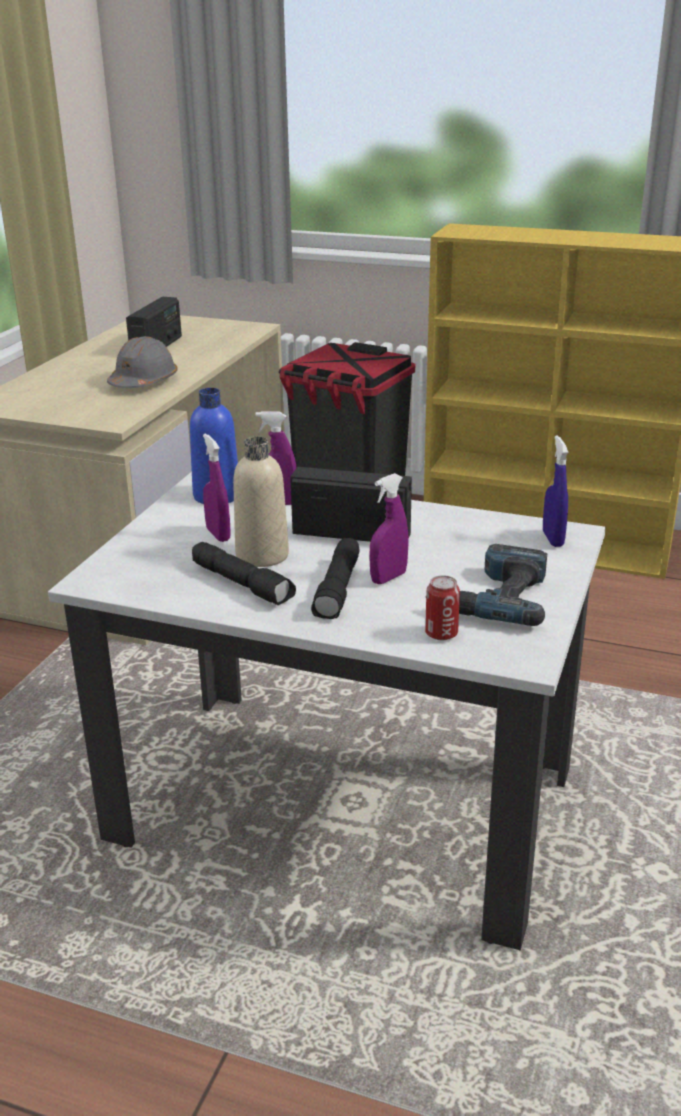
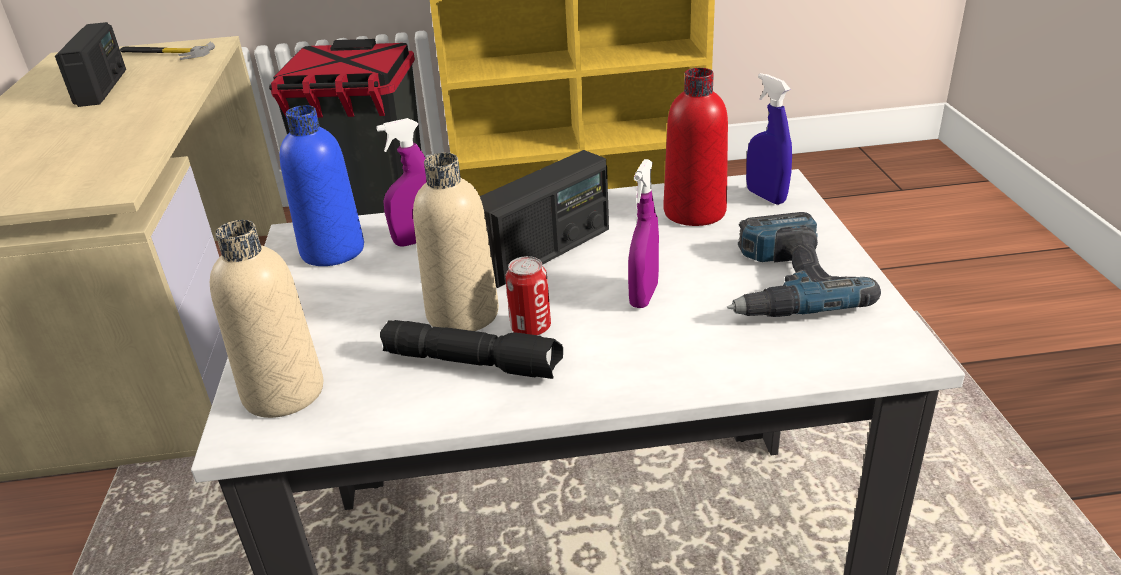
camera: 25 degrees left, 5 degrees up
grey hard hat [107,336,178,388] -> none
purple spray bottle [203,433,231,542] -> none
radio [290,467,412,542] -> radio turned 150 degrees clockwise [480,150,609,288]
black flashlight [311,538,360,619] -> none
can [425,575,460,640] -> can moved to [505,256,551,335]
none -> hammer [120,42,215,60]
none -> beige bottle [210,220,323,418]
none -> red bottle [664,68,728,226]

